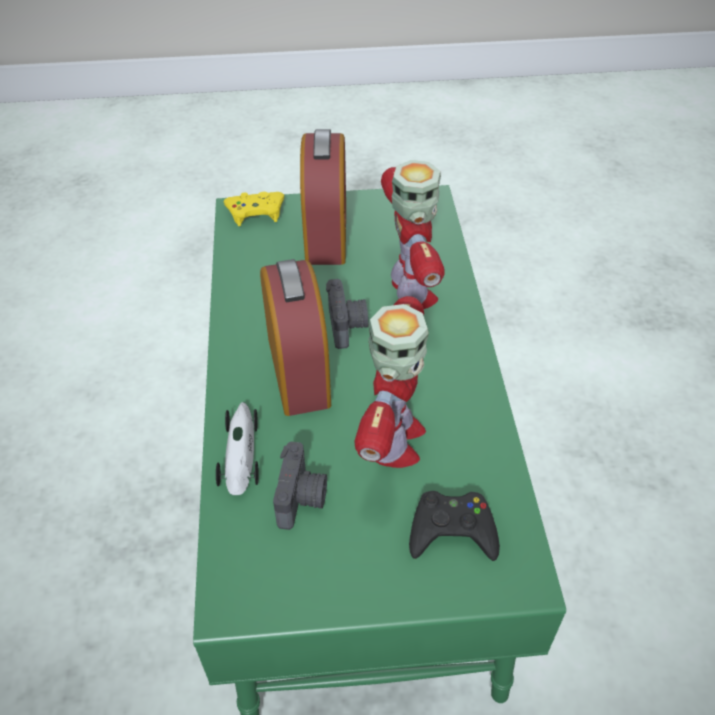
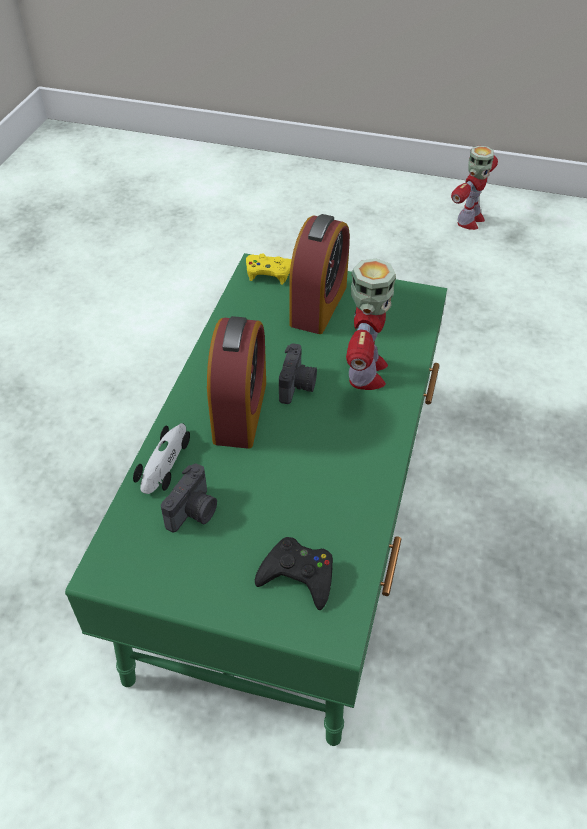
camera: 20 degrees right, 0 degrees up
toy robot [354,296,429,468] -> toy robot moved to [451,146,498,230]

